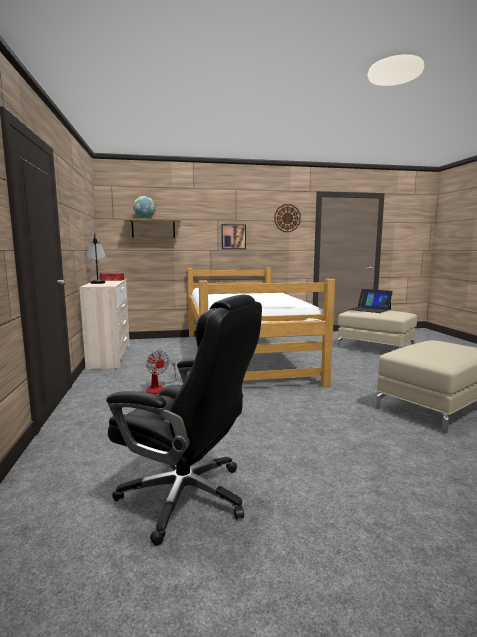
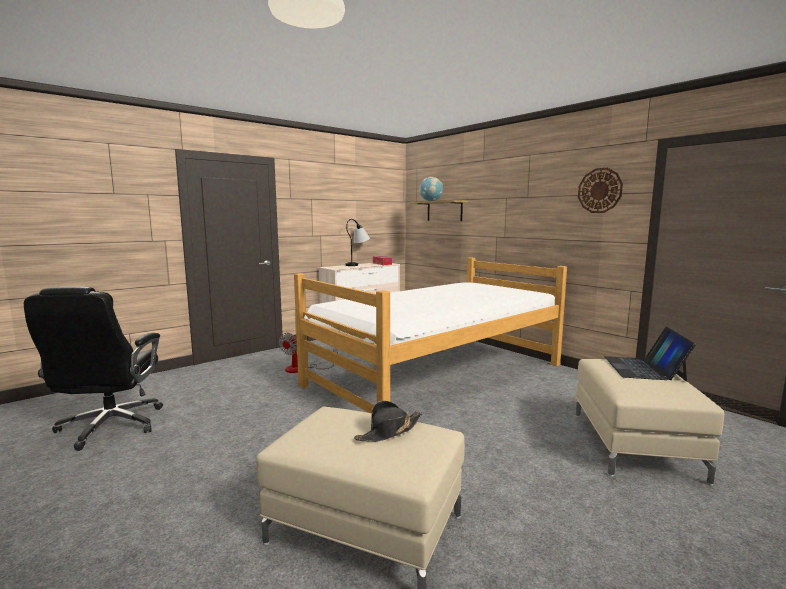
camera: 60 degrees right, 0 degrees up
picture [221,224,246,249] -> none
none -> black hat [354,401,423,442]

